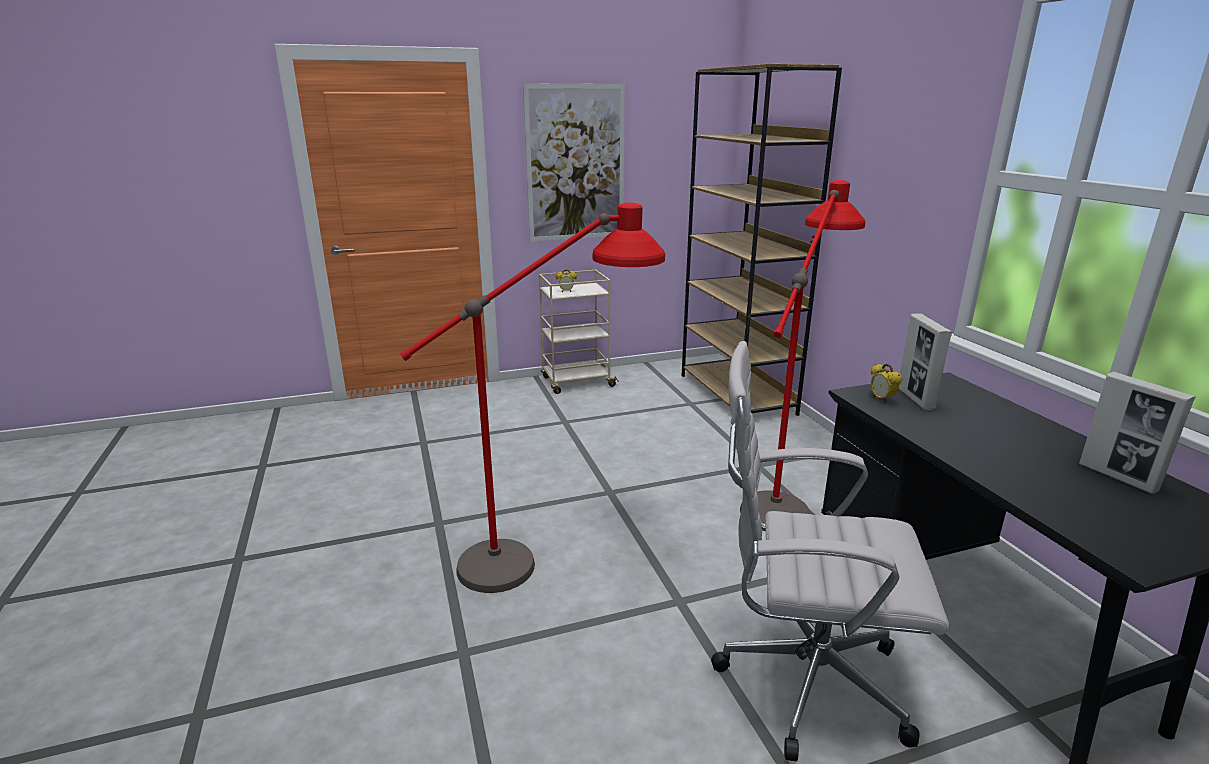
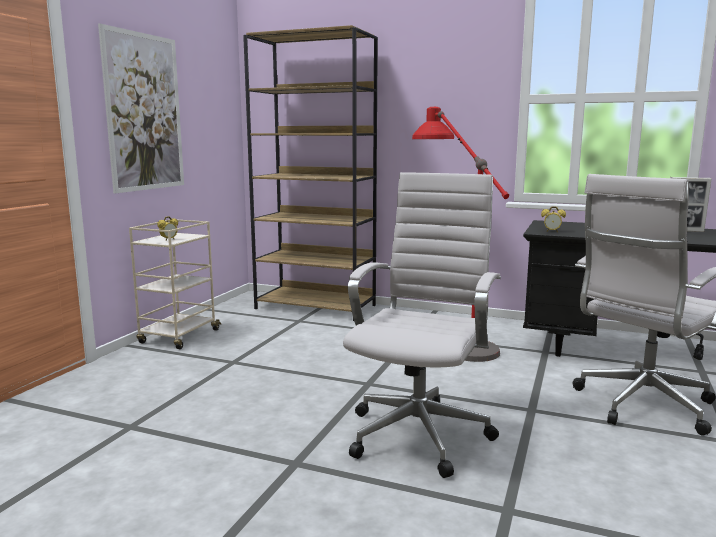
camera: 50 degrees left, 10 degrees down
red floor lamp [400,202,665,593] -> white office chair [343,172,501,478]
picture frame [899,313,952,410] -> none

